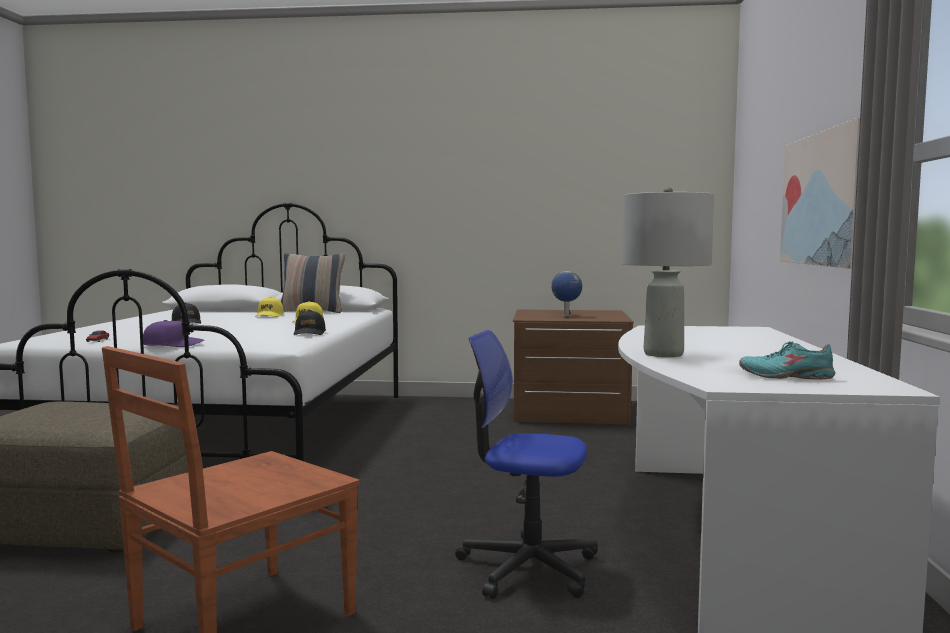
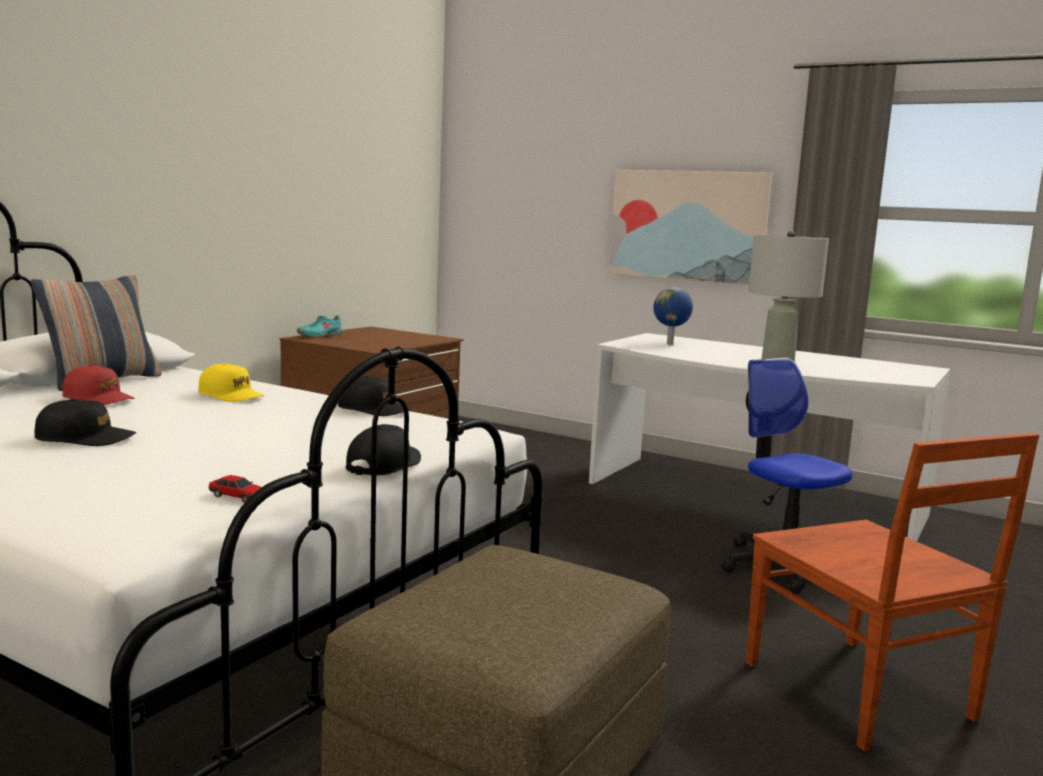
camera: 65 degrees left, 5 degrees up
purple cap [143,320,204,347] -> black cap [346,424,421,476]
yellow cap [255,297,284,317] -> red cap [62,365,134,405]
office chair [455,330,598,599] -> office chair turned 105 degrees clockwise [721,358,853,594]
globe [551,271,582,316] -> globe moved to [653,287,693,345]
turquoise shoe [739,341,835,380] -> turquoise shoe moved to [297,315,343,338]

